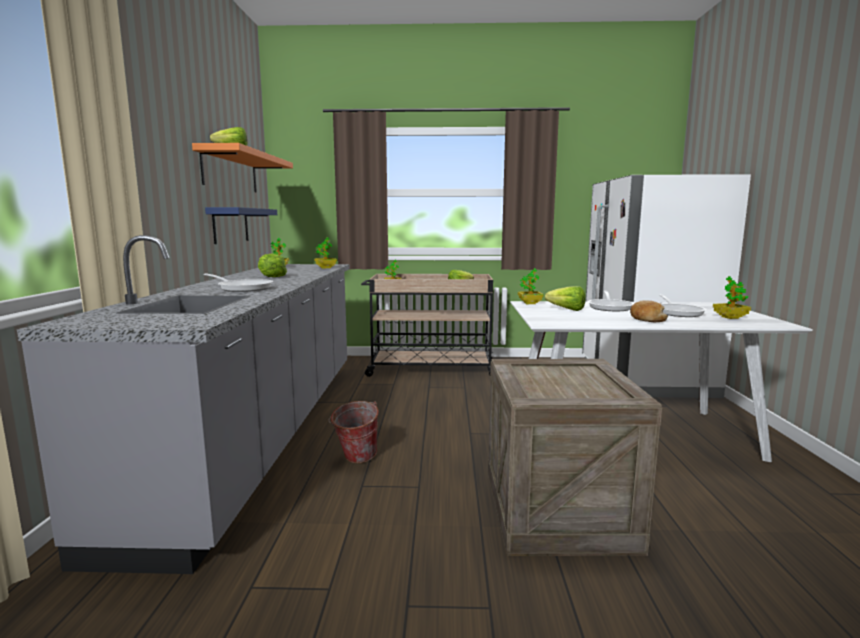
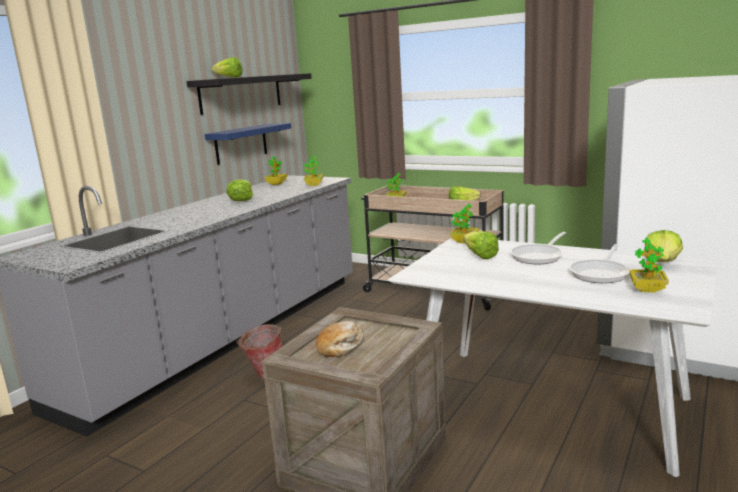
camera: 30 degrees right, 5 degrees up
orange shelf [192,143,293,192] -> black shelf [186,73,312,115]
frying pan [203,273,273,292] -> none
bread [630,300,668,323] -> bread moved to [316,321,363,357]
none -> lettuce [644,230,683,262]

